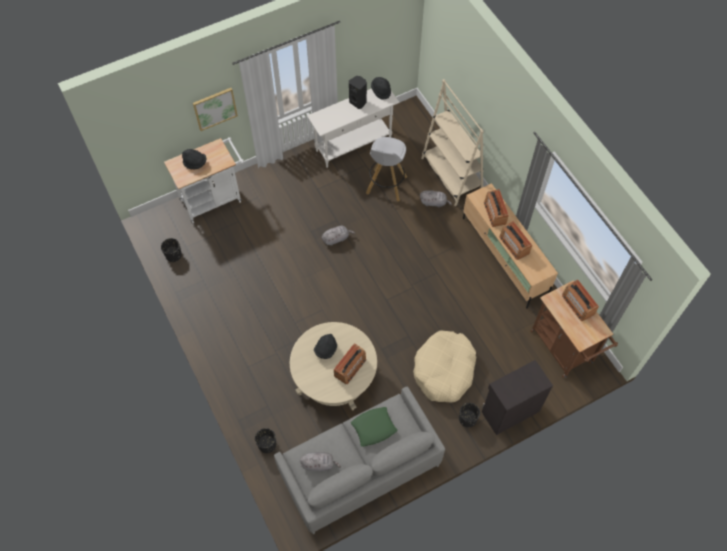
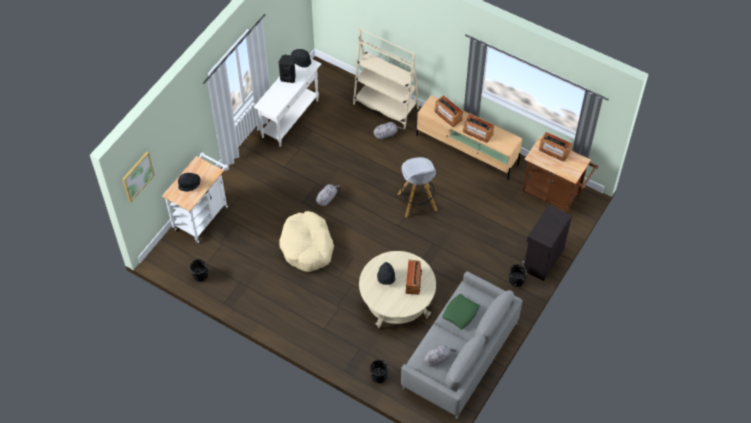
camera: 30 degrees left, 5 degrees down
picture [193,88,238,131] -> picture moved to [122,151,155,202]
white stool [366,137,407,202] -> white stool moved to [398,157,437,218]
beige dog bed [413,330,476,402] -> beige dog bed moved to [279,211,334,272]

